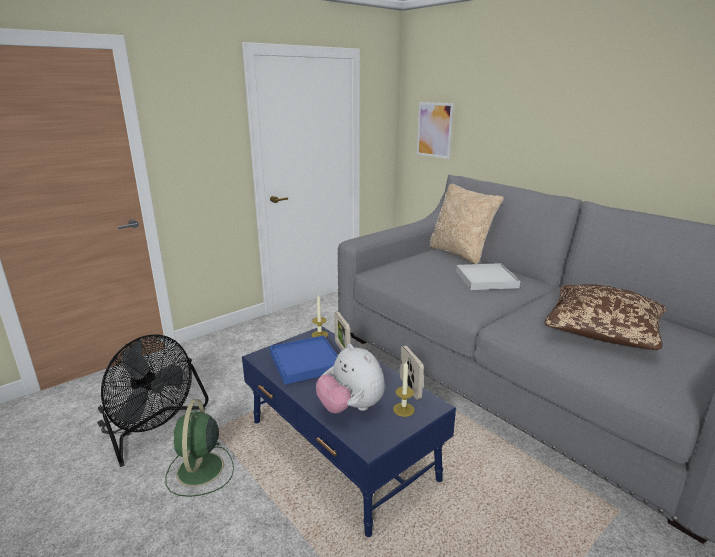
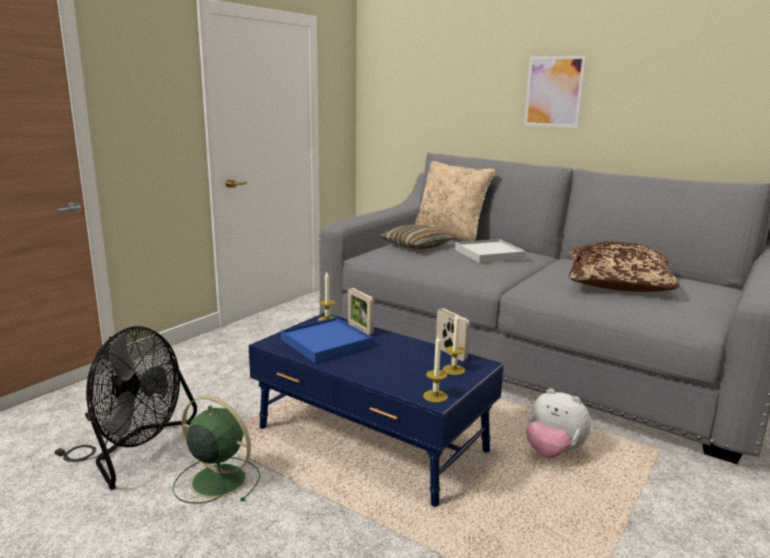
camera: 15 degrees left, 5 degrees down
green fan [166,399,234,497] -> green fan turned 135 degrees clockwise [172,396,260,504]
plush toy [316,344,385,413] -> plush toy moved to [526,388,591,458]
picture [417,102,454,159] -> picture moved to [524,56,586,128]
none -> pillow [380,225,455,249]
none -> candle [423,334,448,403]

